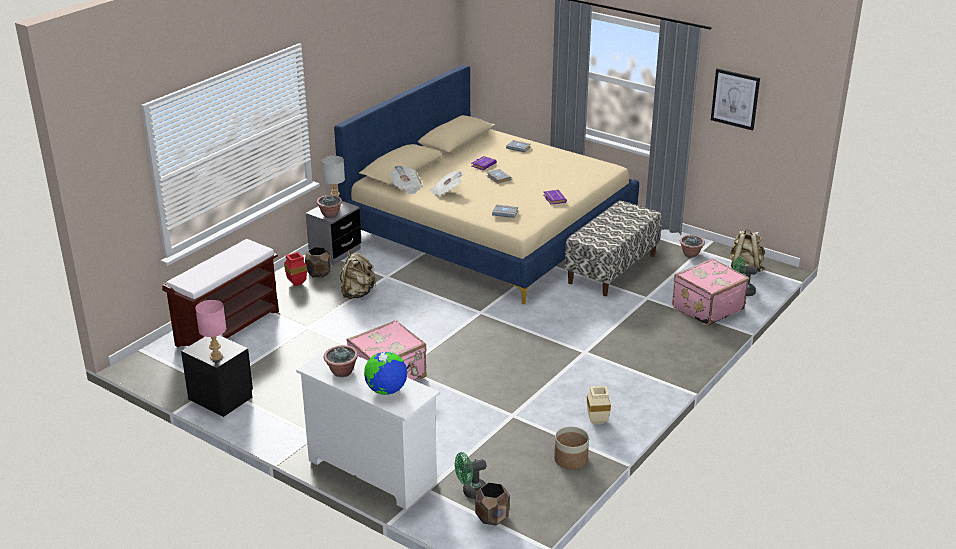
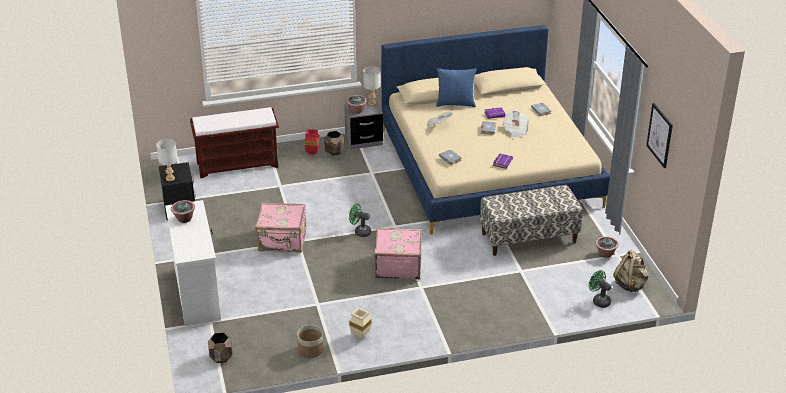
camera: 40 degrees right, 5 degrees up
pink table lamp [196,300,226,360] -> grey table lamp [156,139,178,181]
beige backpack [340,250,376,299] -> none
globe [364,352,407,395] -> none
newspaper [390,165,423,195] -> newspaper moved to [503,110,529,138]
green fan [455,452,487,499] -> green fan moved to [349,203,371,237]
pink suitcase [672,258,749,326] -> pink suitcase moved to [374,228,422,280]
none -> blue pillow [436,68,477,107]

